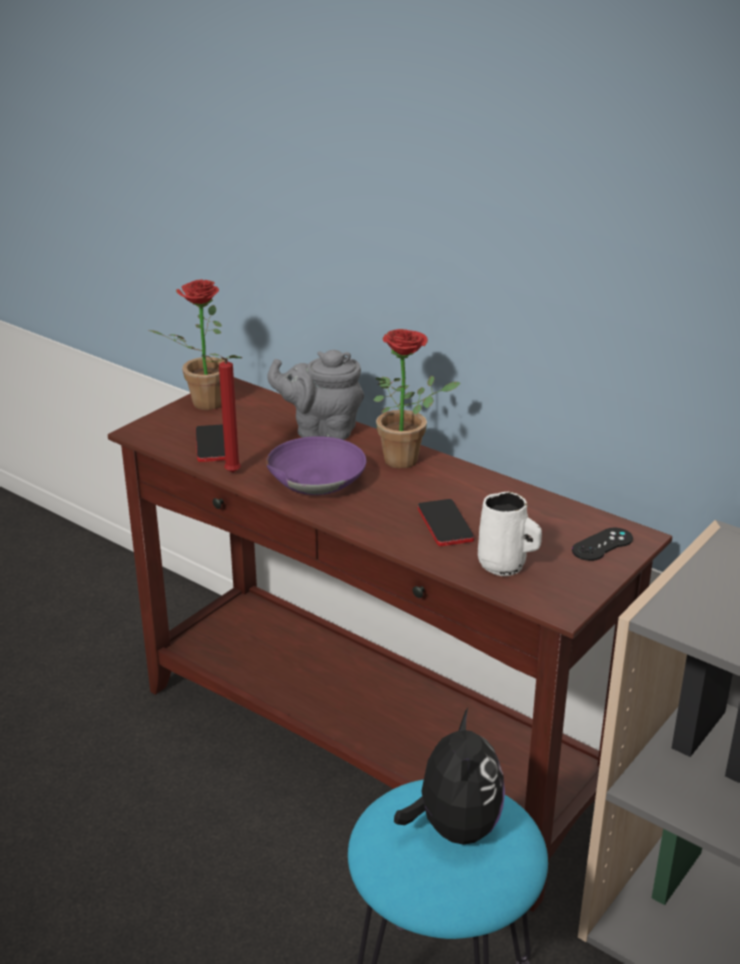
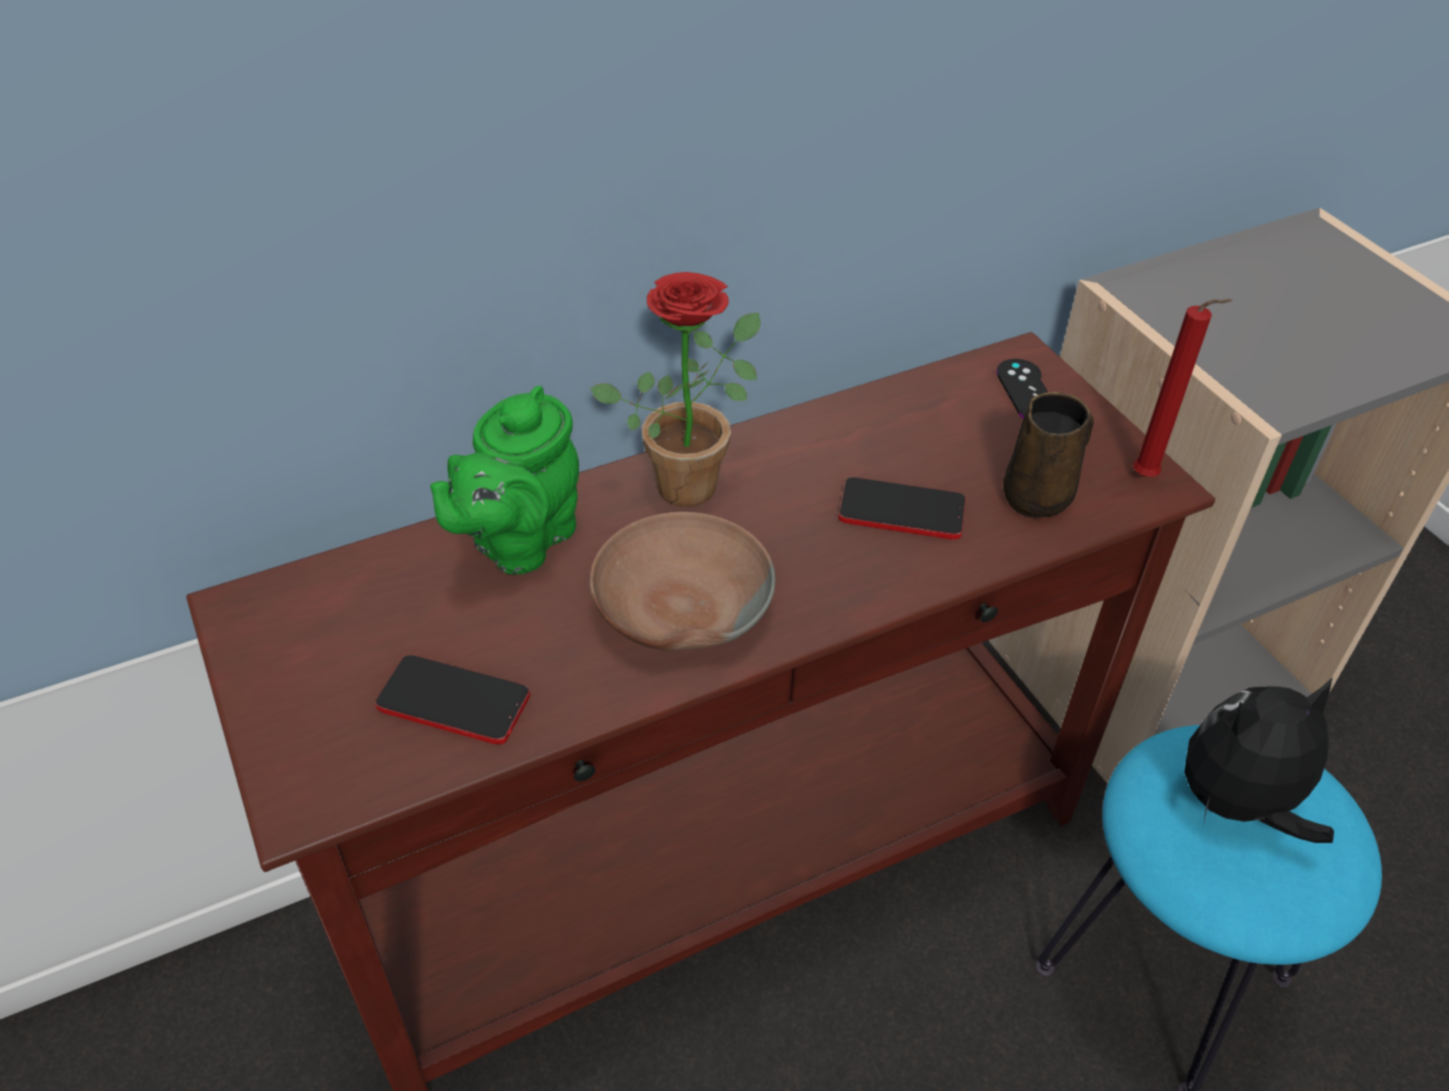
camera: 65 degrees left, 15 degrees up
potted plant [149,279,242,410] -> none
red candle [219,357,241,473] -> red candle moved to [1133,299,1232,477]
purple bowl [266,436,366,495] -> brown bowl [589,512,776,651]
grey teapot [267,350,364,440] -> green teapot [430,386,579,575]
plush toy [394,708,505,845] -> plush toy turned 45 degrees counterclockwise [1184,677,1334,843]
white mug [478,492,542,576] -> brown mug [1003,392,1094,518]

